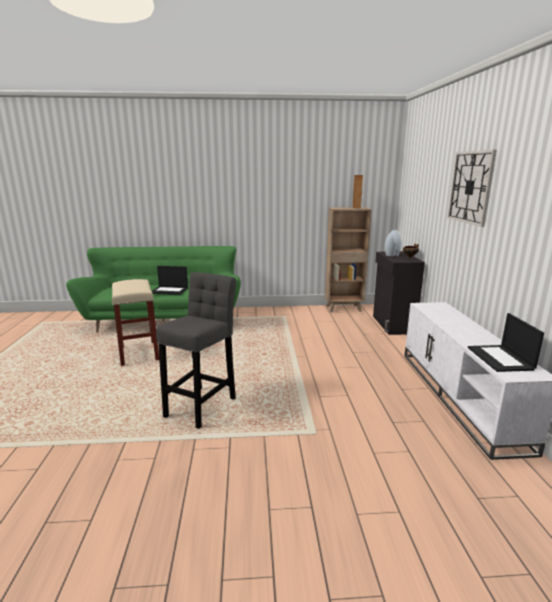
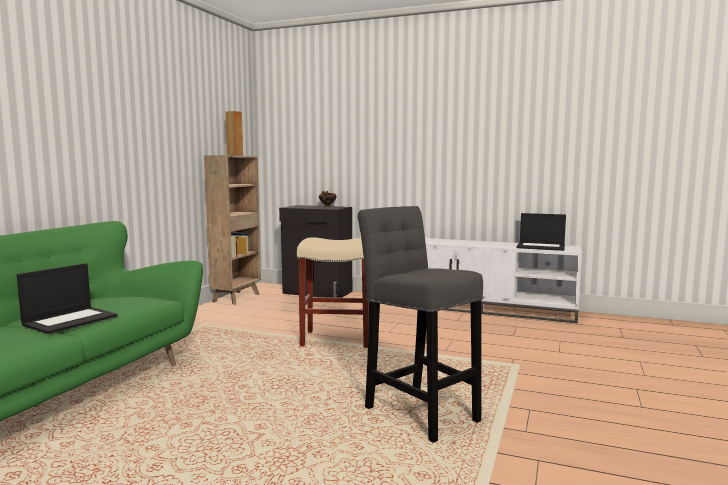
camera: 65 degrees left, 10 degrees down
beige stool [112,279,159,366] -> beige stool moved to [297,238,369,348]
grey vase [385,230,402,256] -> none
wall clock [447,150,497,227] -> none

